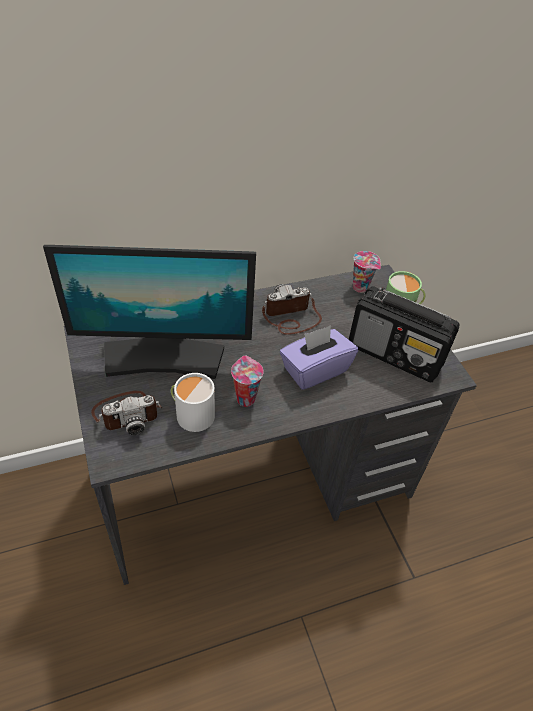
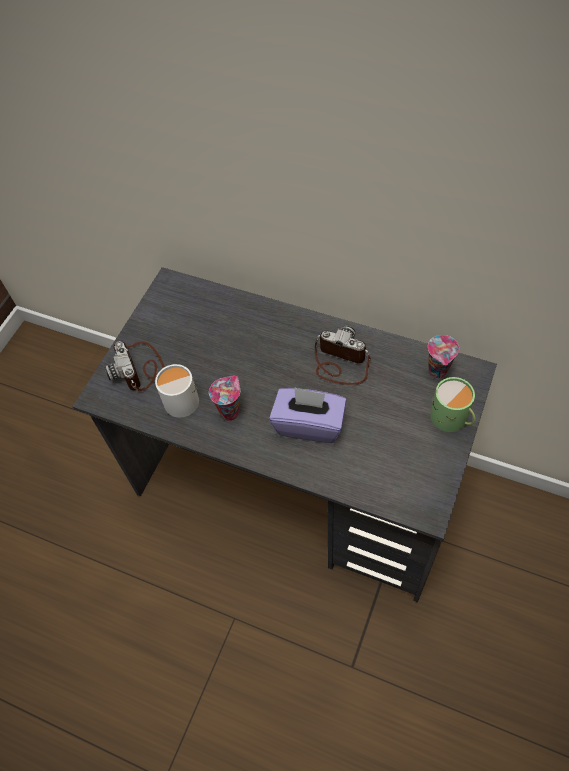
camera: 50 degrees right, 10 degrees up
monitor [43,245,256,379] -> none
camera [91,391,163,435] -> camera turned 45 degrees clockwise [105,341,165,391]
radio [349,286,459,382] -> none

